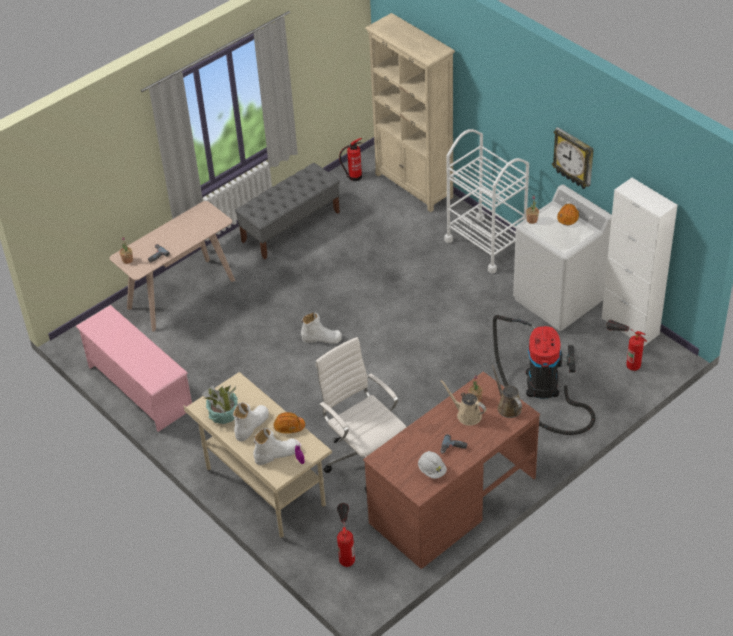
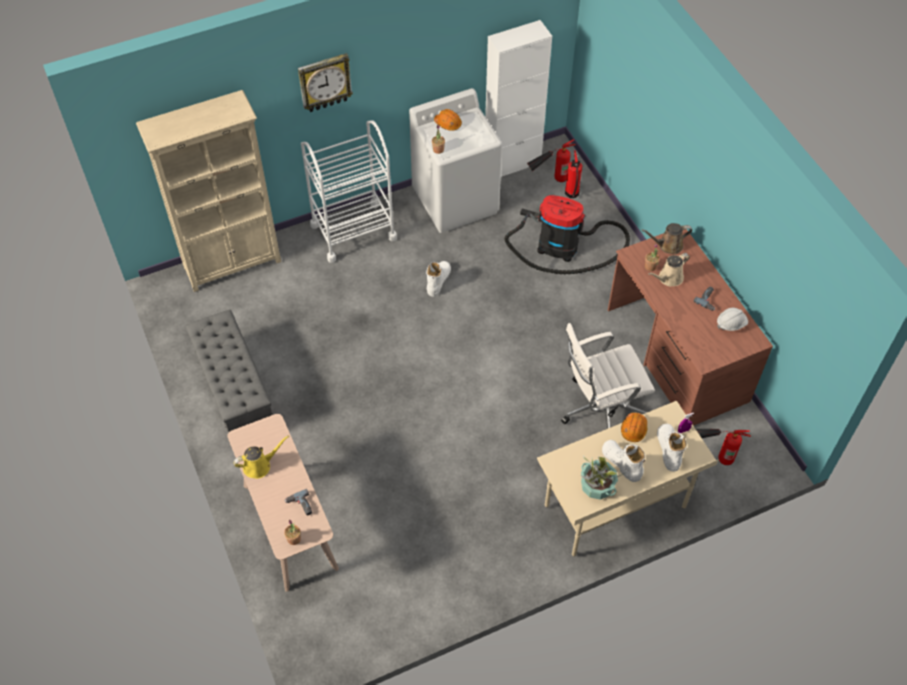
camera: 75 degrees left, 10 degrees up
pink shoe rack [75,305,192,432] -> none
white boot [301,312,342,344] -> white boot moved to [426,261,451,297]
fire extinguisher [339,138,362,181] -> fire extinguisher moved to [565,150,582,198]
wall clock [552,127,594,189] -> wall clock moved to [298,53,353,112]
none -> yellow watering can [233,435,289,479]

